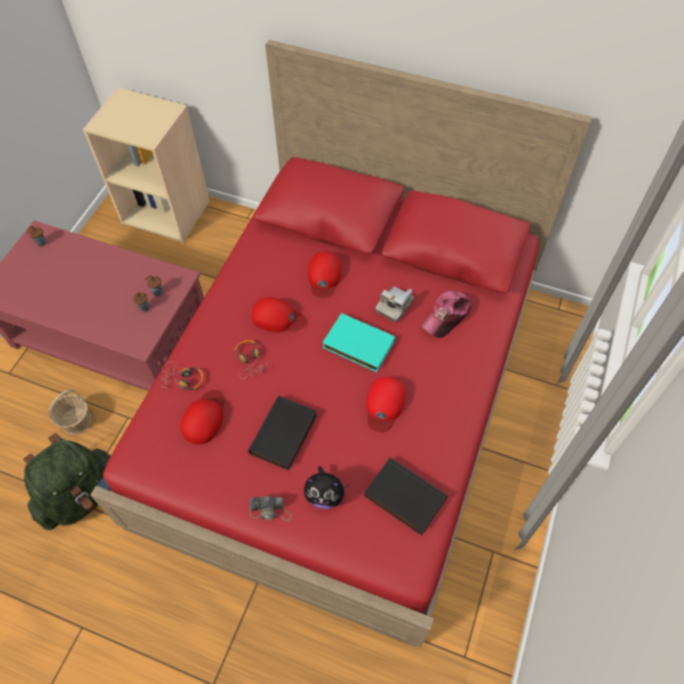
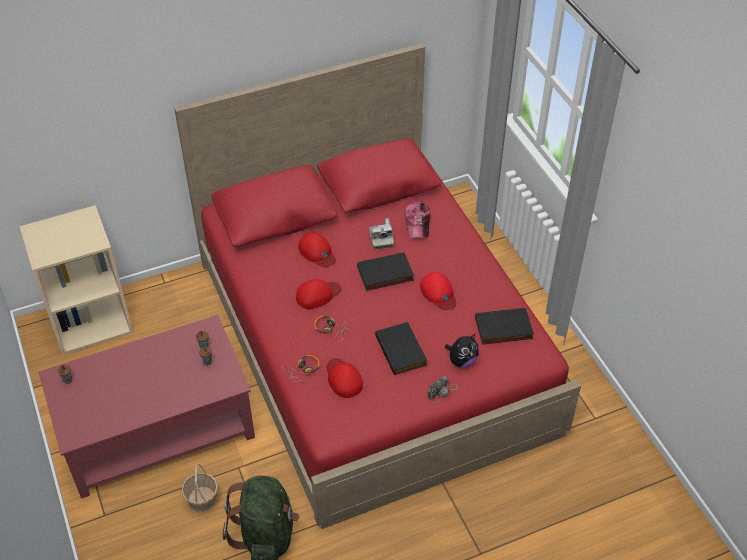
camera: 45 degrees left, 10 degrees down
turquoise book [322,313,395,372] -> black book [357,252,414,291]

